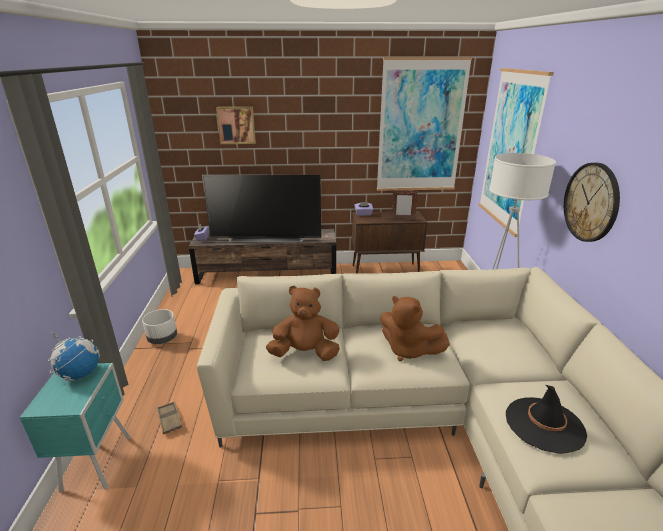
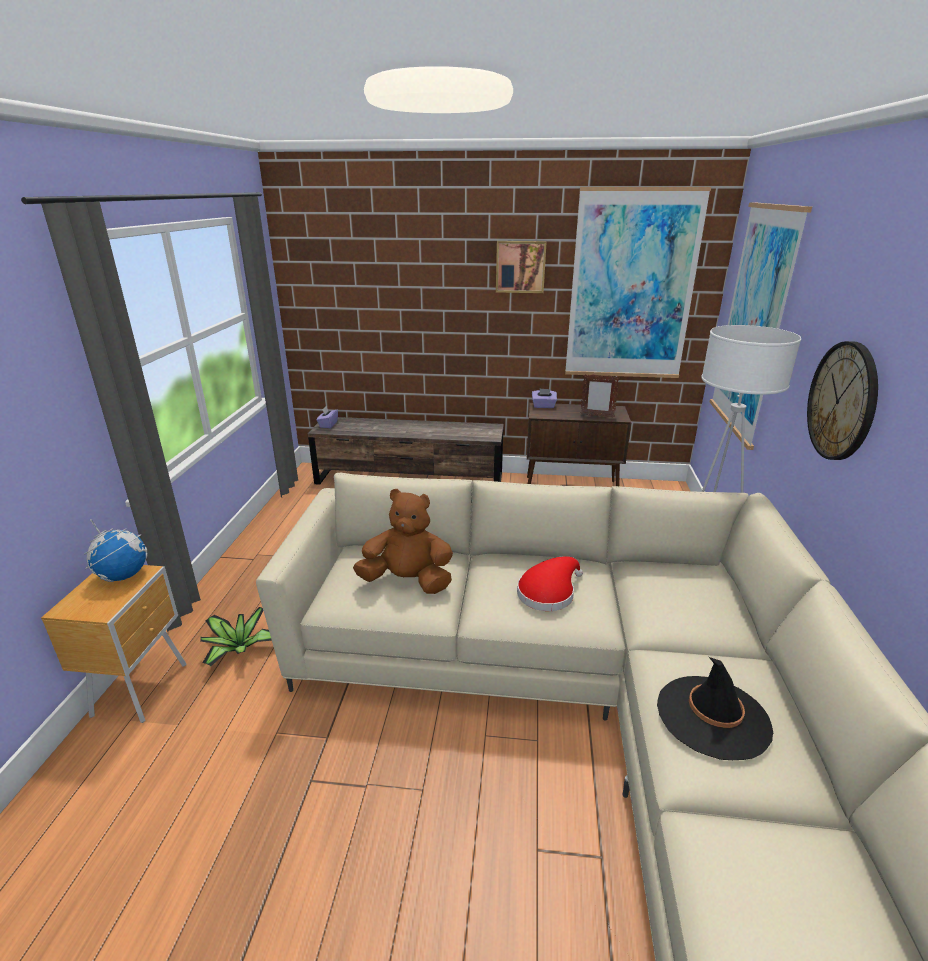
camera: 10 degrees right, 0 degrees up
turquoise nightstand [19,363,131,492] -> brown nightstand [41,565,187,723]
white planter [142,309,177,344] -> none
brown tray [157,401,182,434] -> potted plant [200,607,272,666]
television [202,174,321,242] -> none
picture [216,107,256,144] -> picture moved to [496,241,547,293]
brown plush toy [380,296,450,361] -> red hat [517,556,583,611]

